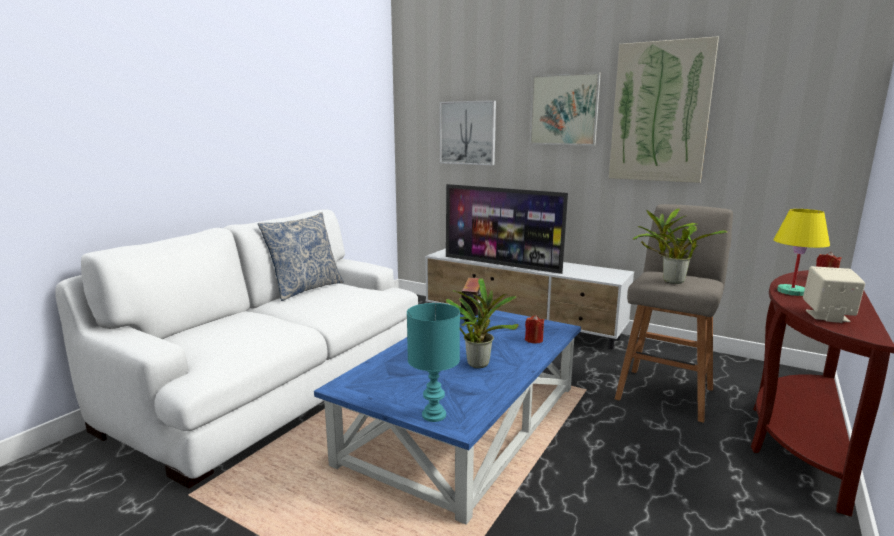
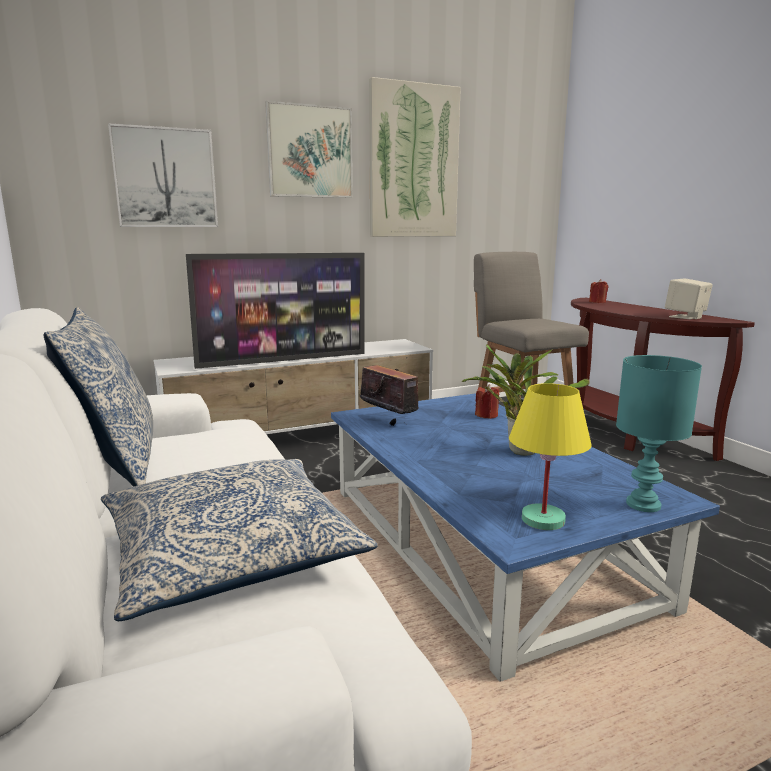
camera: 55 degrees left, 0 degrees up
potted plant [633,208,728,284] -> none
yellow table lamp [774,209,830,296] -> yellow table lamp moved to [509,383,591,530]
none -> pillow [101,459,378,621]

